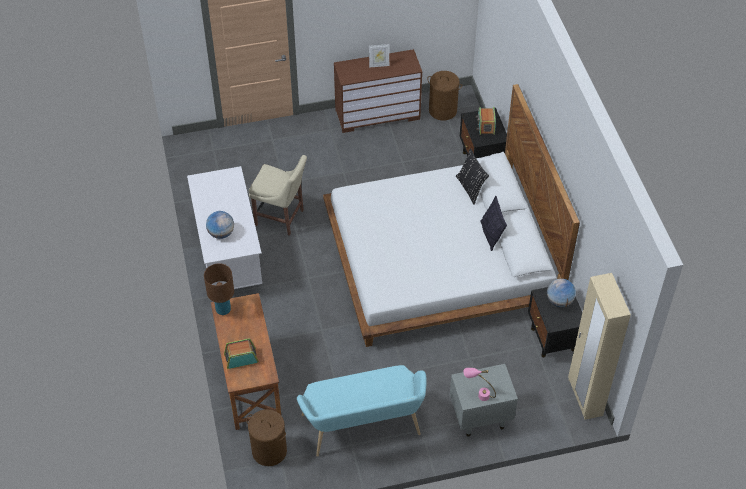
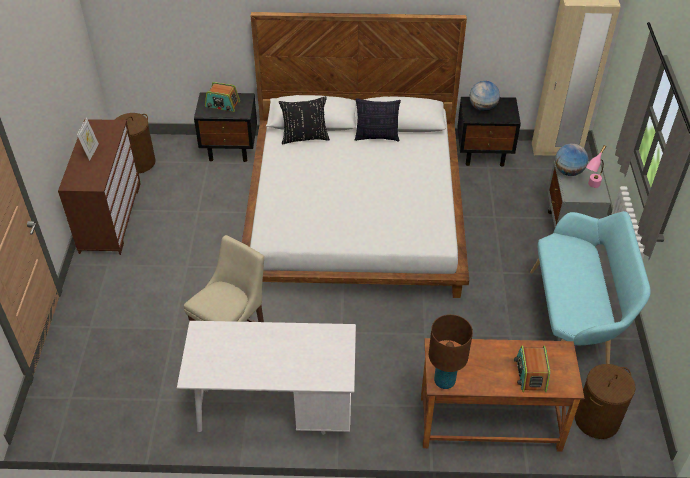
camera: 75 degrees left, 5 degrees down
globe [206,211,234,239] -> globe moved to [555,143,588,176]

